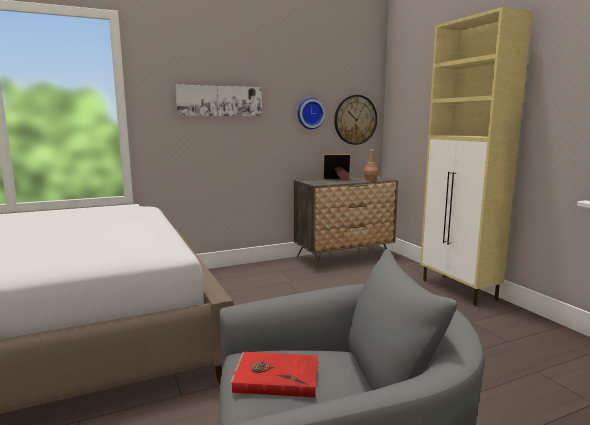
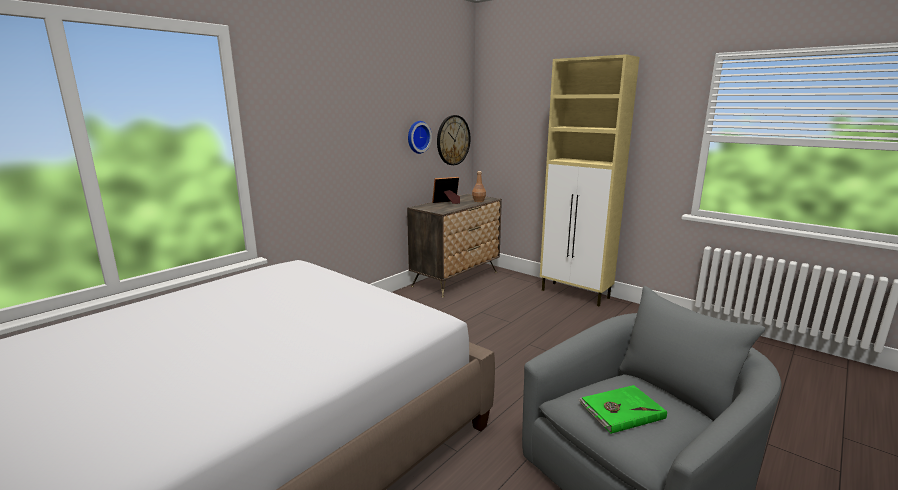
camera: 25 degrees left, 5 degrees up
picture [175,85,262,116] -> none
red book [230,352,319,397] -> green book [578,385,667,434]

